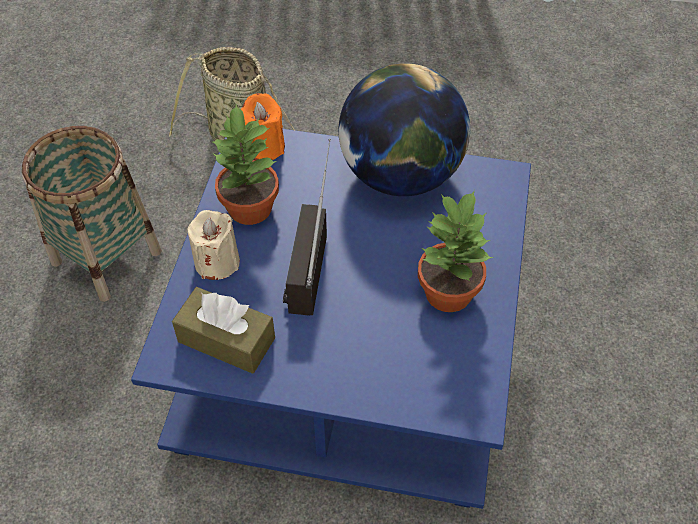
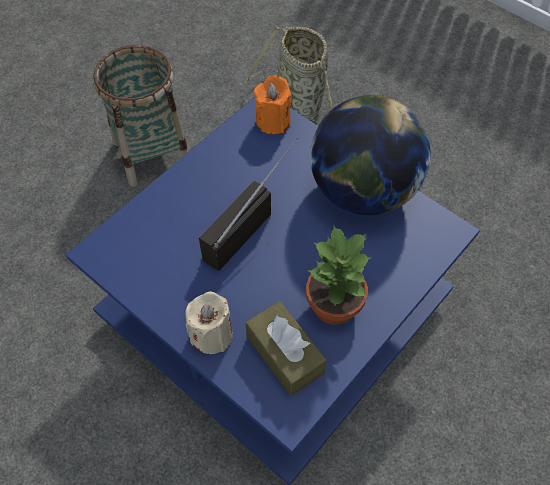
camera: 30 degrees right, 5 degrees up
brown tissue box [172,287,275,374] -> brown tissue box moved to [246,301,327,396]
beige candle [187,210,240,280] -> beige candle moved to [185,291,233,354]
potted plant [211,104,279,225] -> none

